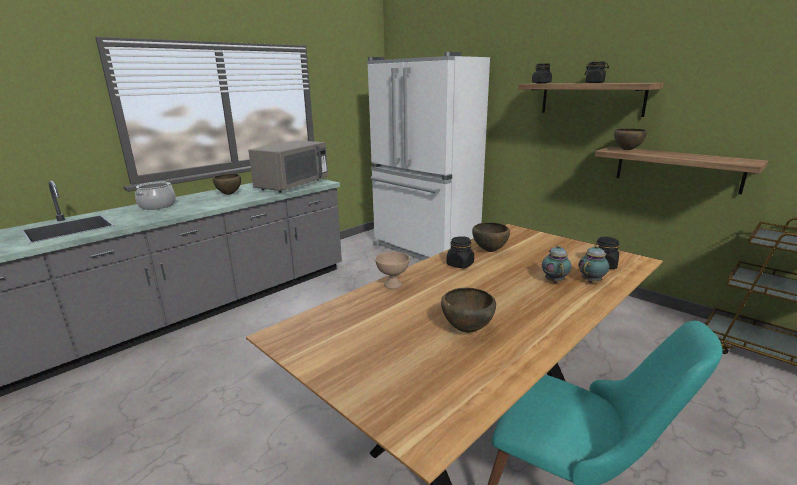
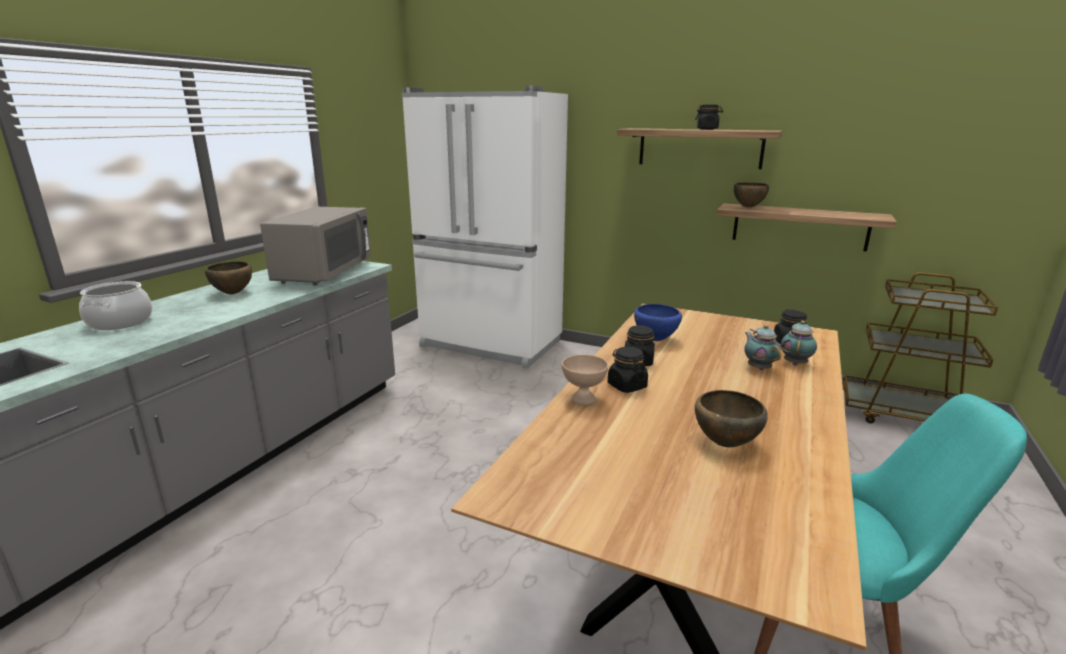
camera: 20 degrees left, 0 degrees up
brown bowl [472,222,510,252] -> blue bowl [634,304,682,341]
black jar [532,63,552,84] -> black jar moved to [608,347,648,393]

